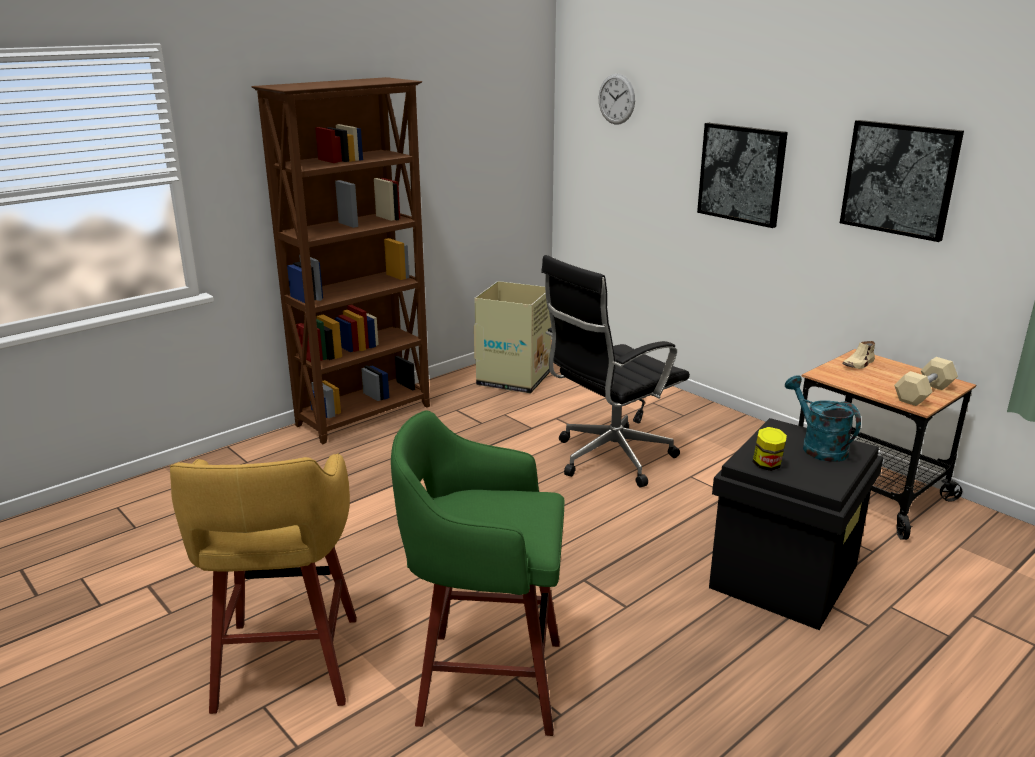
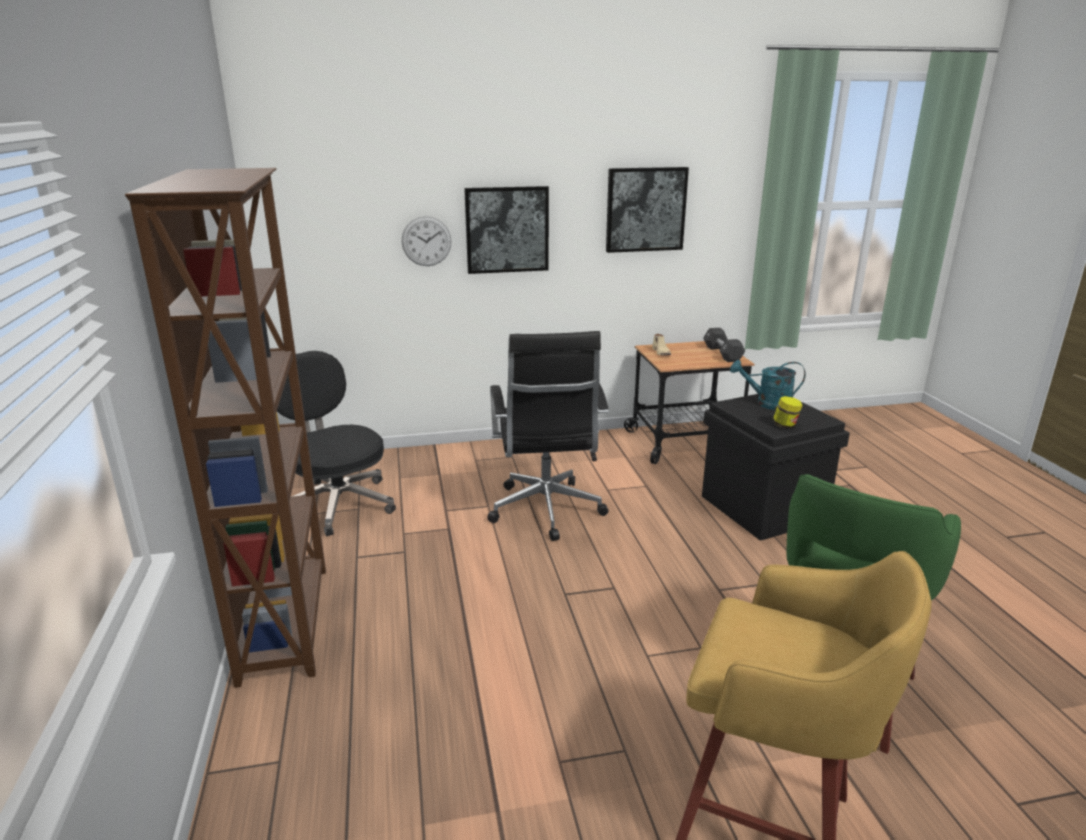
camera: 60 degrees left, 0 degrees up
cardboard box [474,281,551,394] -> black office chair [277,351,396,536]
wall clock [599,74,635,125] -> wall clock moved to [402,216,452,266]
beige dumbbell [894,357,958,406] -> black dumbbell [703,328,745,362]

